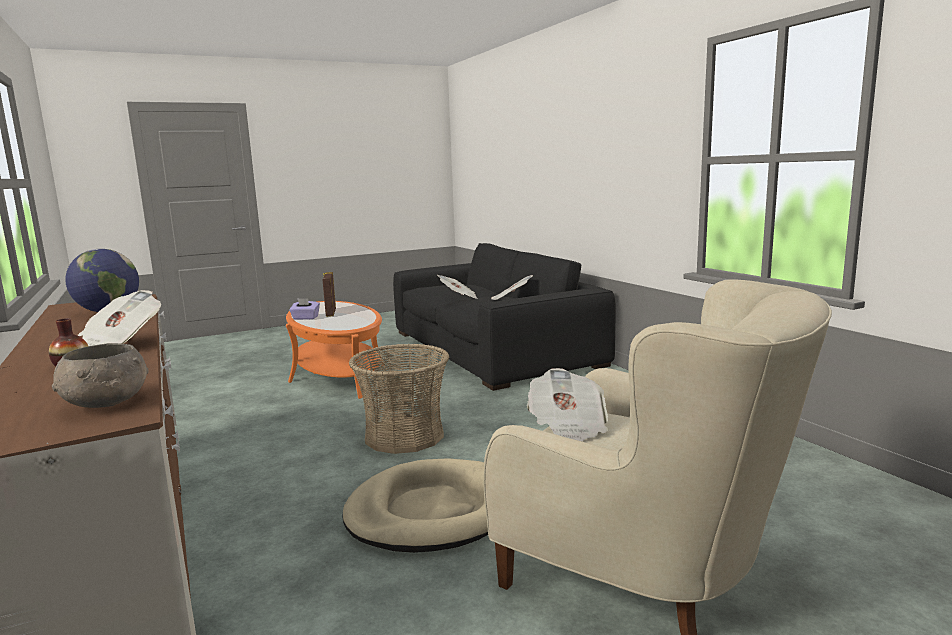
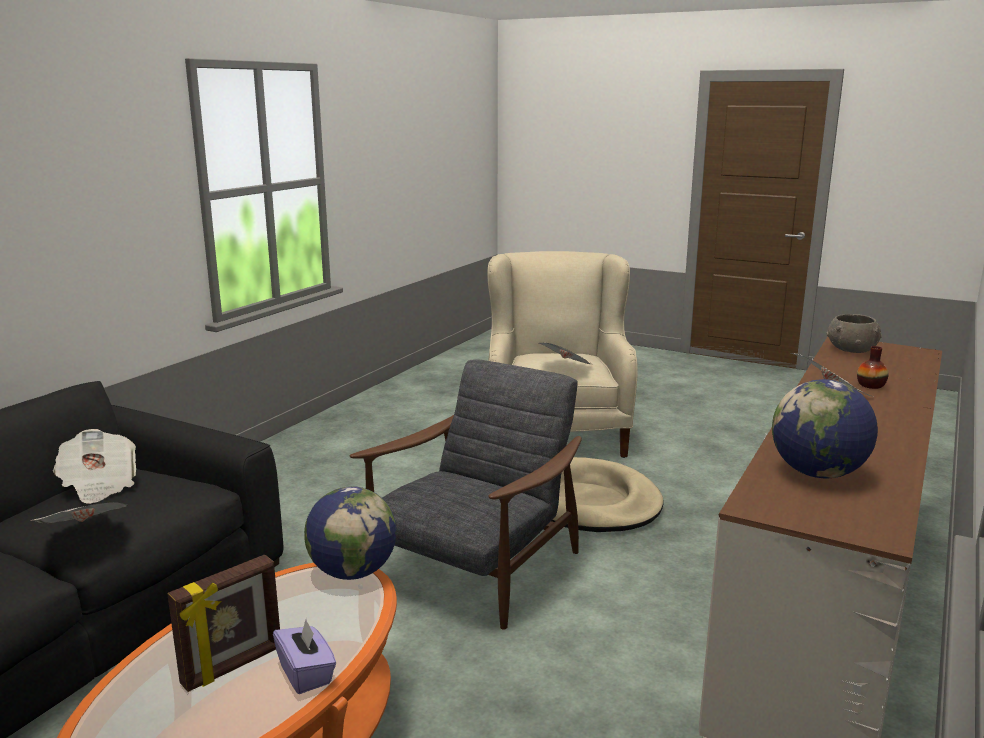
camera: 125 degrees left, 5 degrees up
basket [349,344,449,454] -> grey armchair [350,359,582,630]
none -> globe [304,486,397,580]

